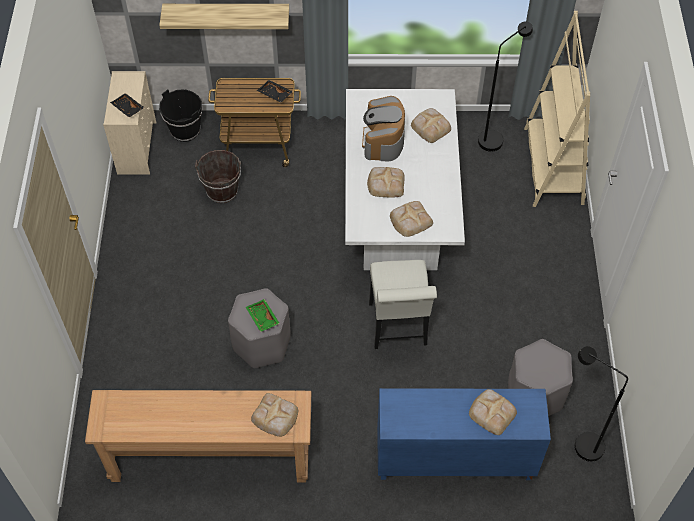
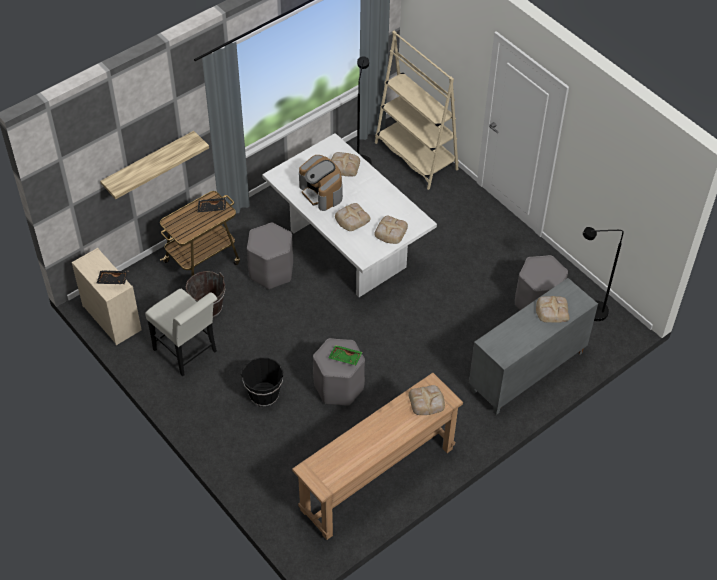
camera: 40 degrees left, 5 degrees down
black bucket [159,89,202,142] -> black bucket moved to [241,357,284,407]
white chair [369,260,437,349] -> white chair moved to [145,289,217,377]
blue cabinet [377,388,551,480] -> grey cabinet [469,278,598,415]
none -> grey stool [247,223,293,289]

